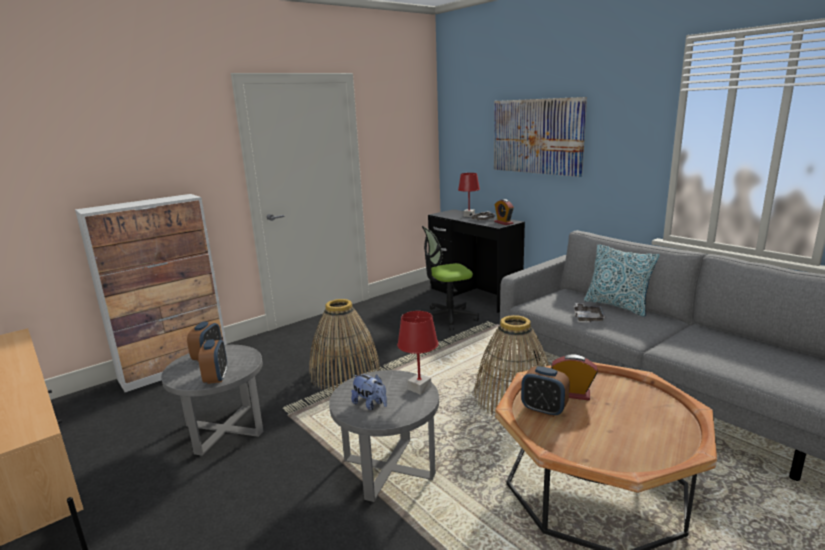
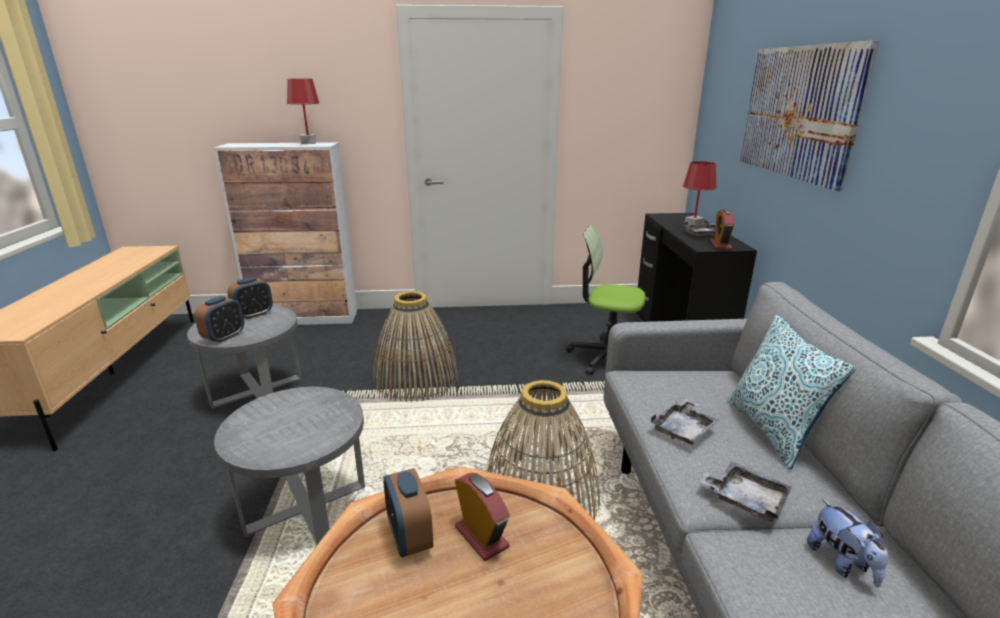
camera: 35 degrees right, 5 degrees up
plush toy [351,374,387,410] -> plush toy moved to [807,499,889,587]
red table lamp [397,311,438,395] -> red table lamp moved to [287,79,320,144]
none -> grey tray [699,461,791,522]

